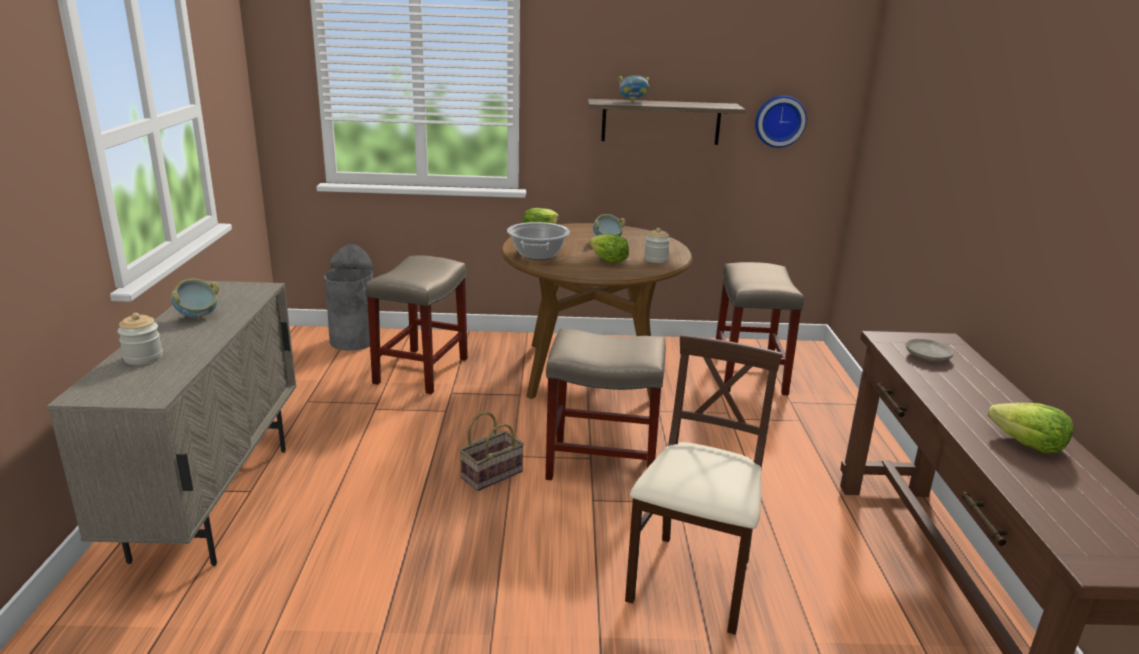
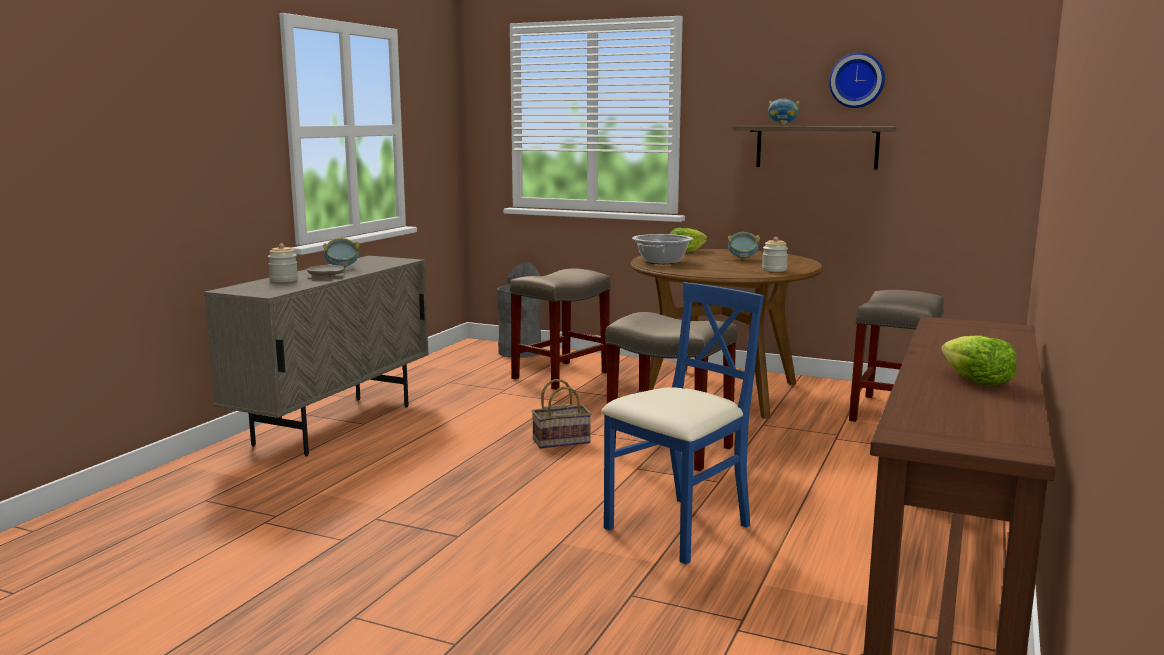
camera: 25 degrees right, 10 degrees down
lettuce [589,234,629,263] -> none
beige chair [625,334,782,635] -> blue chair [601,282,764,564]
wall clock [755,95,807,148] -> wall clock moved to [829,52,885,108]
beige plate [906,339,954,362] -> beige plate moved to [307,265,345,278]

